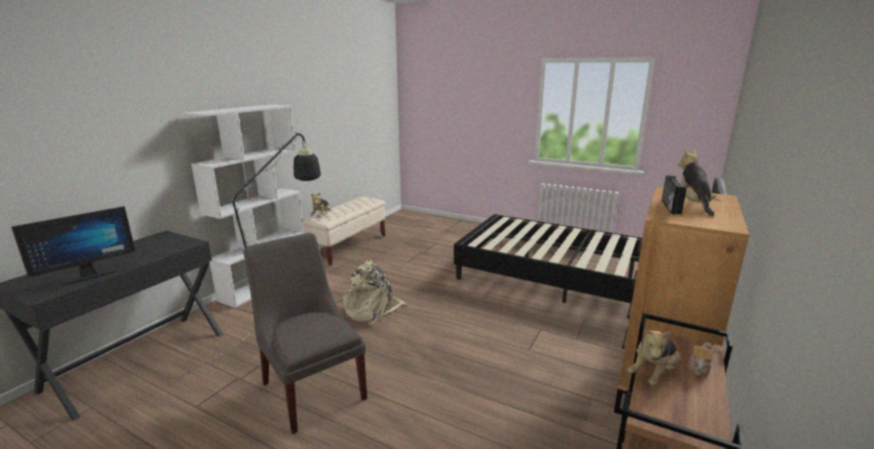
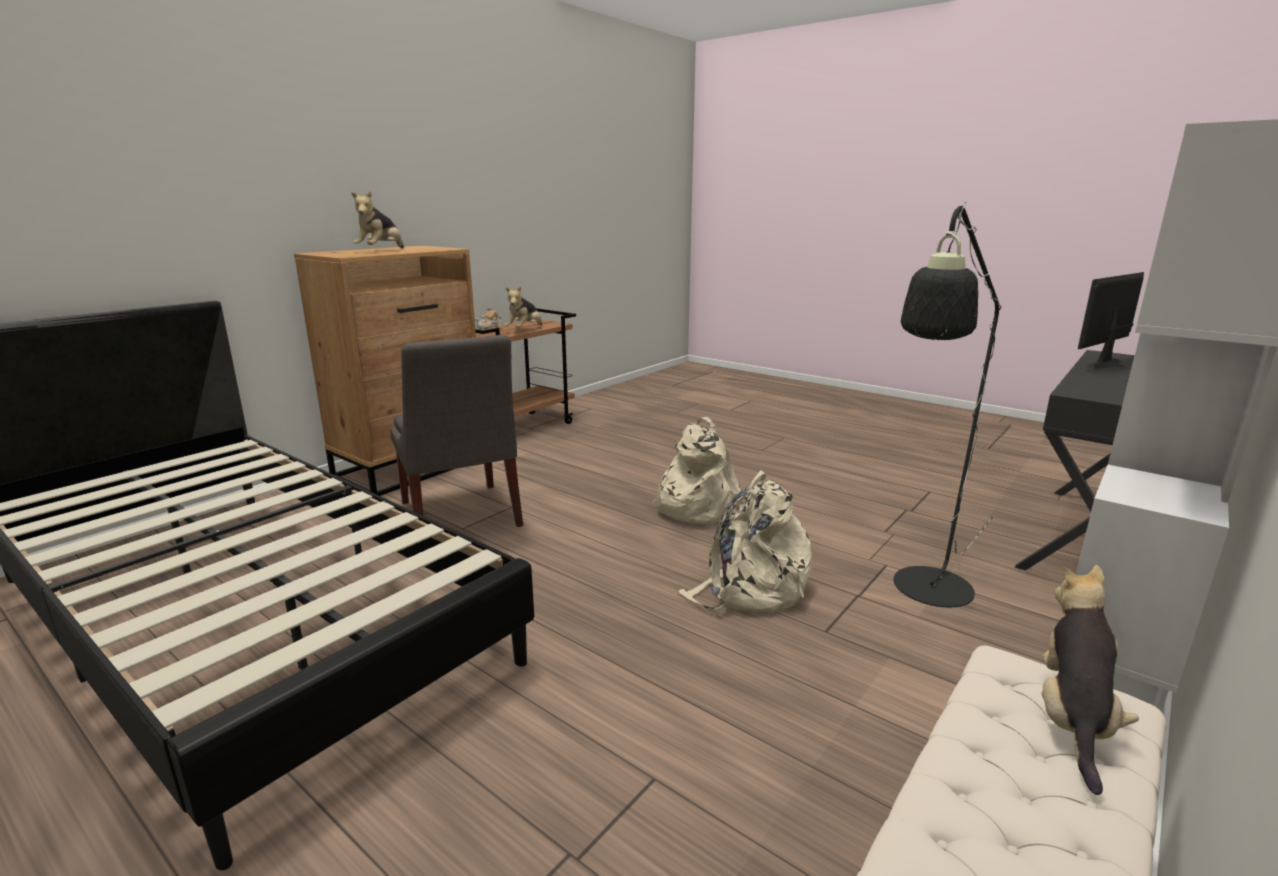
camera: 170 degrees left, 0 degrees up
grey chair [244,233,367,434] -> grey chair moved to [390,335,523,527]
plush toy [628,330,680,386] -> plush toy turned 150 degrees clockwise [504,286,542,328]
radio [662,175,687,214] -> none
none -> beige backpack [652,417,745,524]

